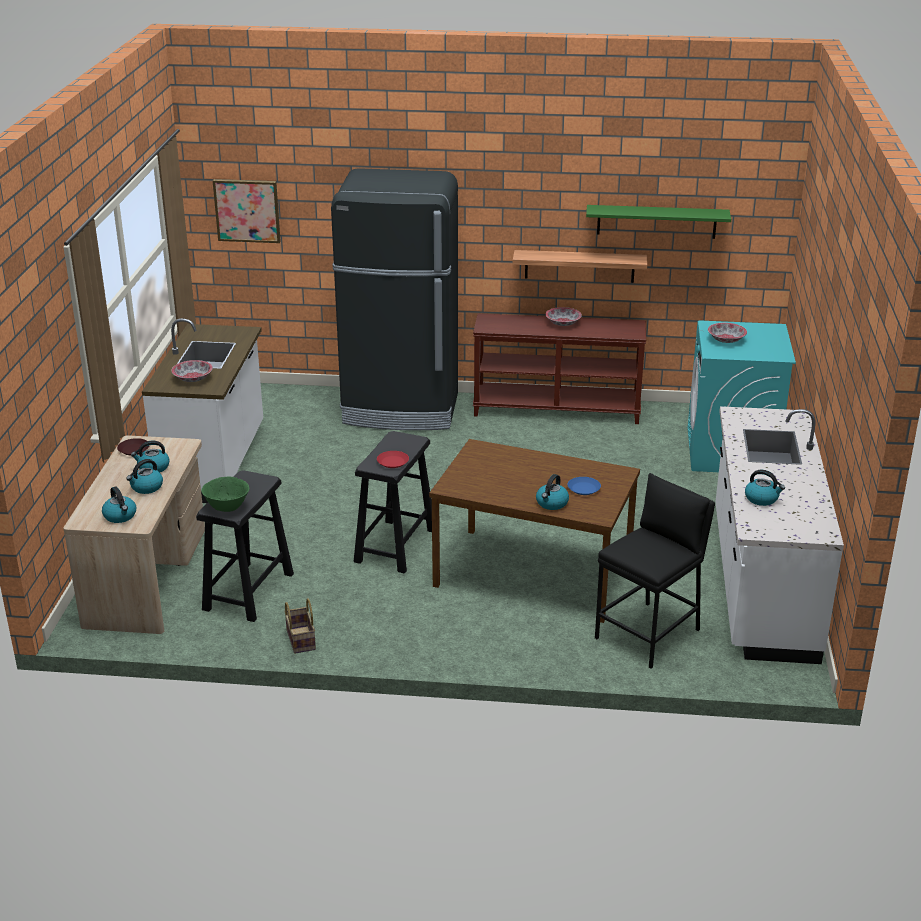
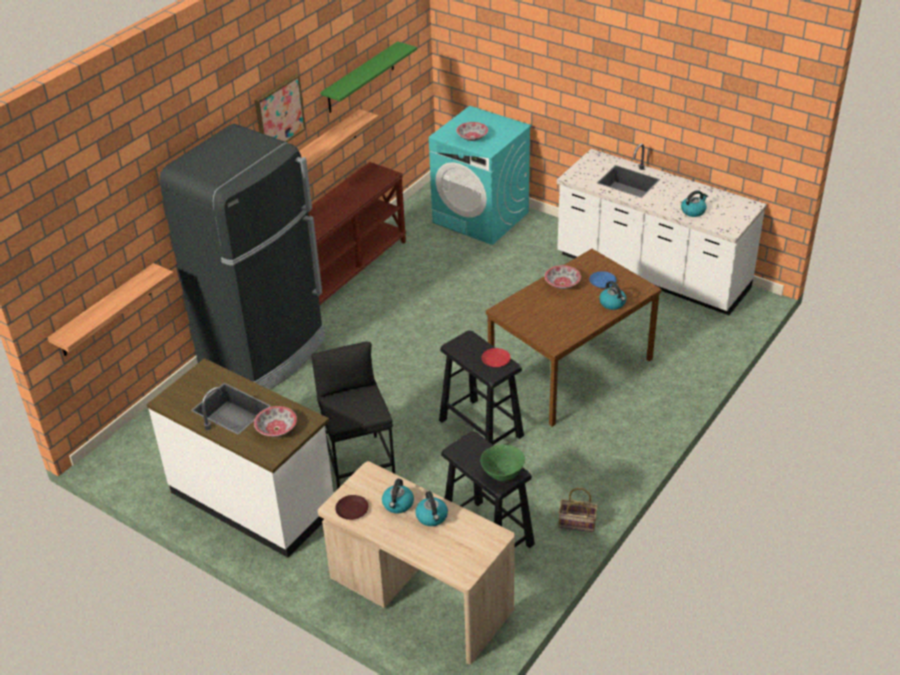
camera: 60 degrees left, 10 degrees up
kettle [102,486,136,523] -> none
picture [213,179,281,243] -> picture moved to [255,74,306,142]
bowl [545,307,582,326] -> bowl moved to [545,265,581,289]
black stool [595,473,715,669] -> black stool moved to [311,342,395,490]
none -> shelf [47,263,174,356]

